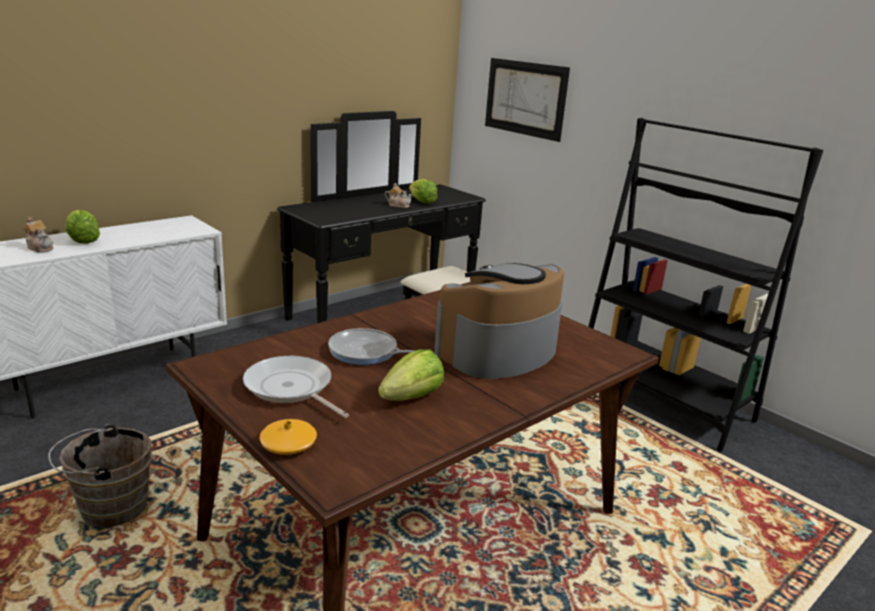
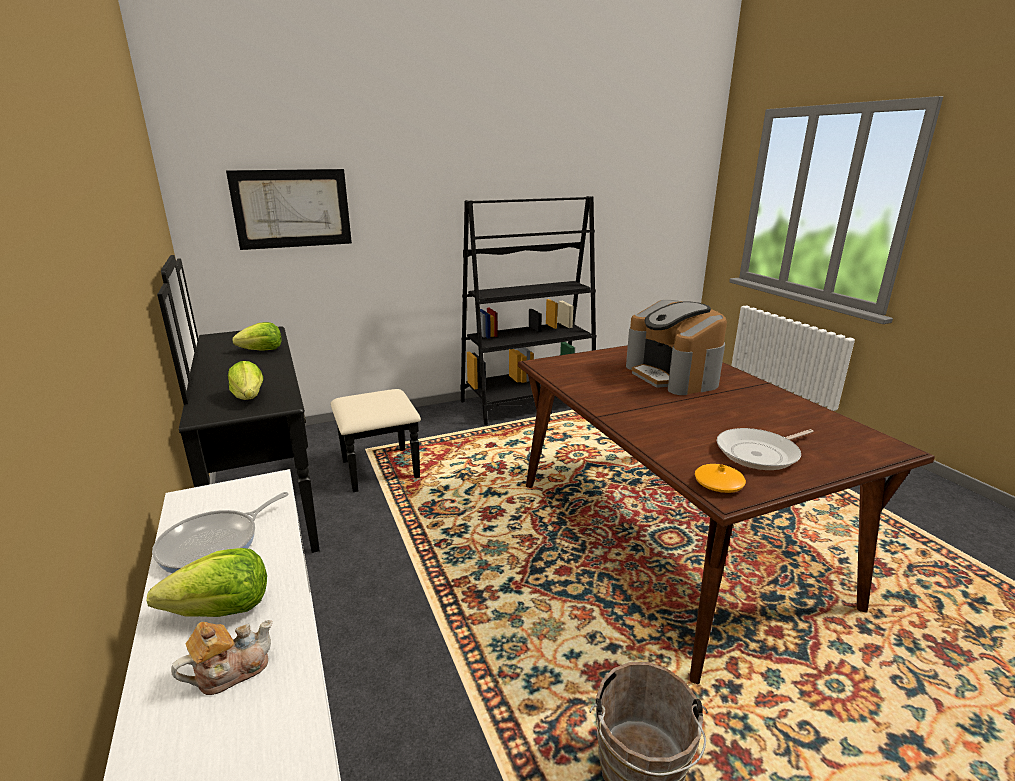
camera: 70 degrees left, 0 degrees up
orange vase [260,419,317,455] -> orange vase moved to [695,464,746,493]
frying pan [328,328,416,365] -> frying pan moved to [152,492,289,573]
lettuce [378,349,444,401] -> lettuce moved to [228,361,263,400]
teapot [385,183,412,208] -> none

